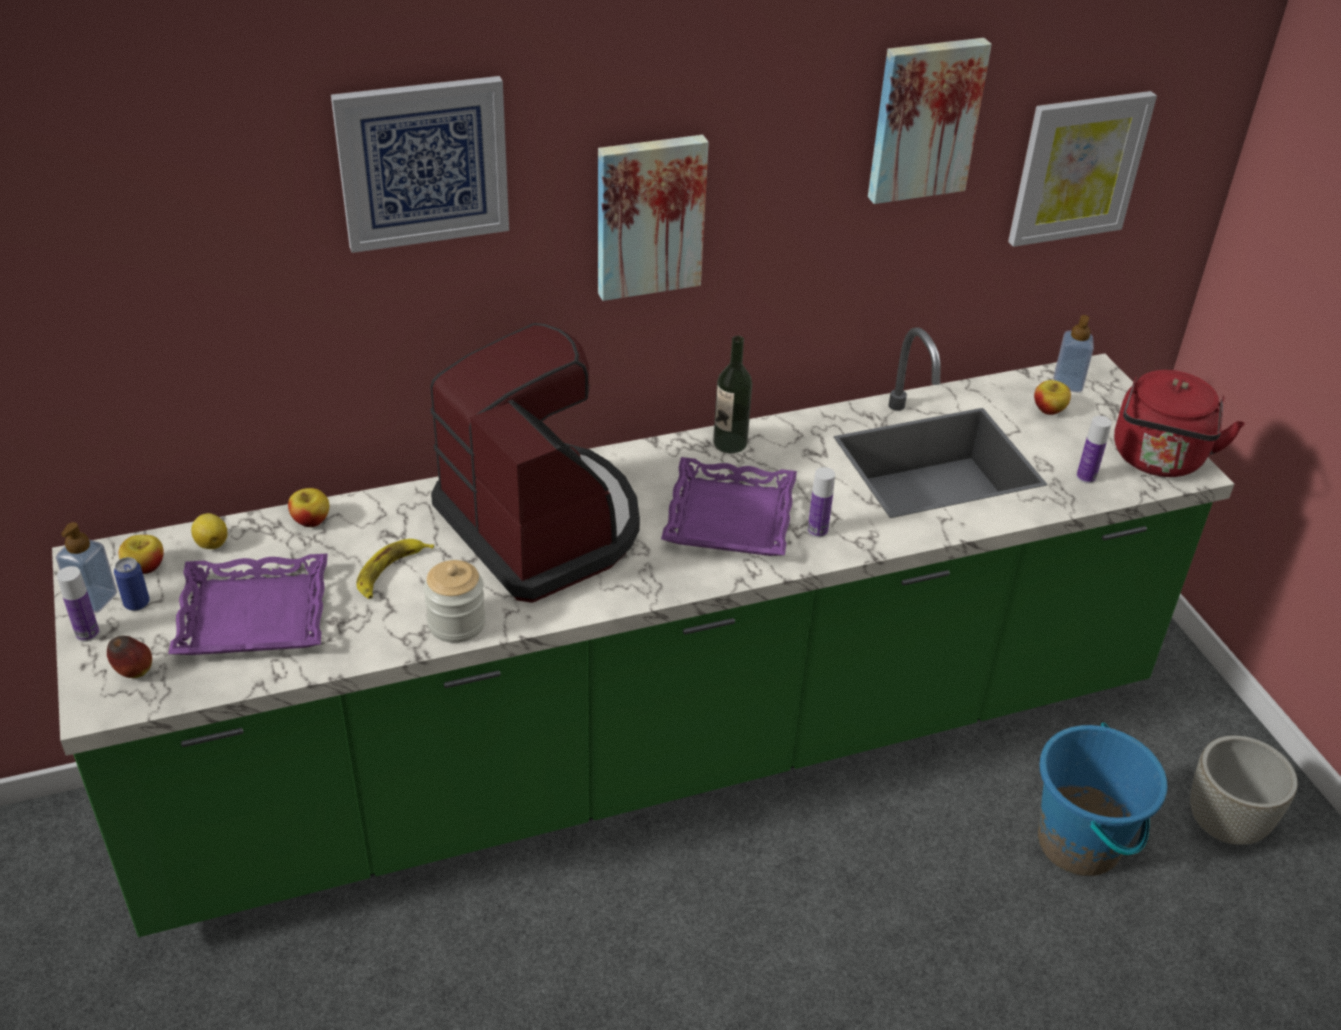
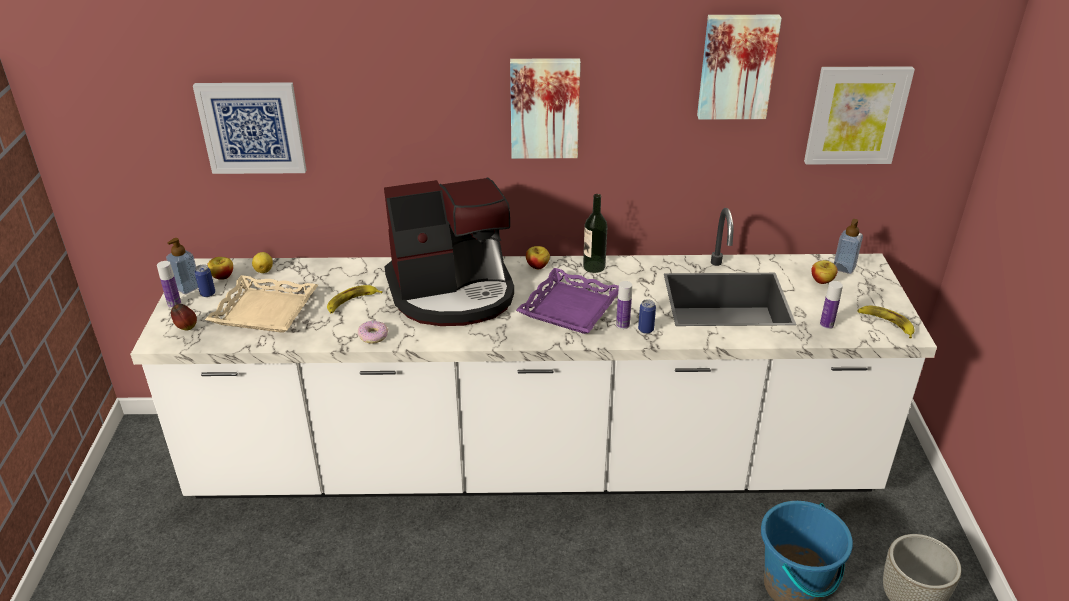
camera: 20 degrees right, 5 degrees down
green counter [52,327,1234,937] -> white counter [130,208,937,498]
purple tray [168,553,328,655] -> beige tray [205,275,318,333]
apple [288,488,329,527] -> apple moved to [526,246,550,269]
picture [331,76,509,253] -> picture moved to [193,83,307,174]
jar [424,560,486,643] -> donut [358,321,388,344]
coffee machine [430,323,640,603] -> coffee machine turned 90 degrees clockwise [384,177,514,326]
red kettle [1114,370,1245,477] -> banana [857,305,915,339]
none -> can [638,299,656,334]

